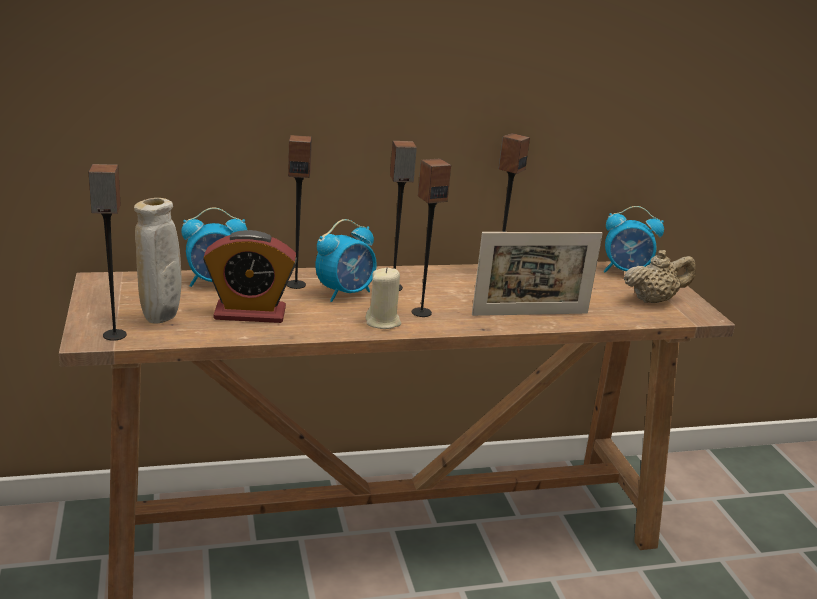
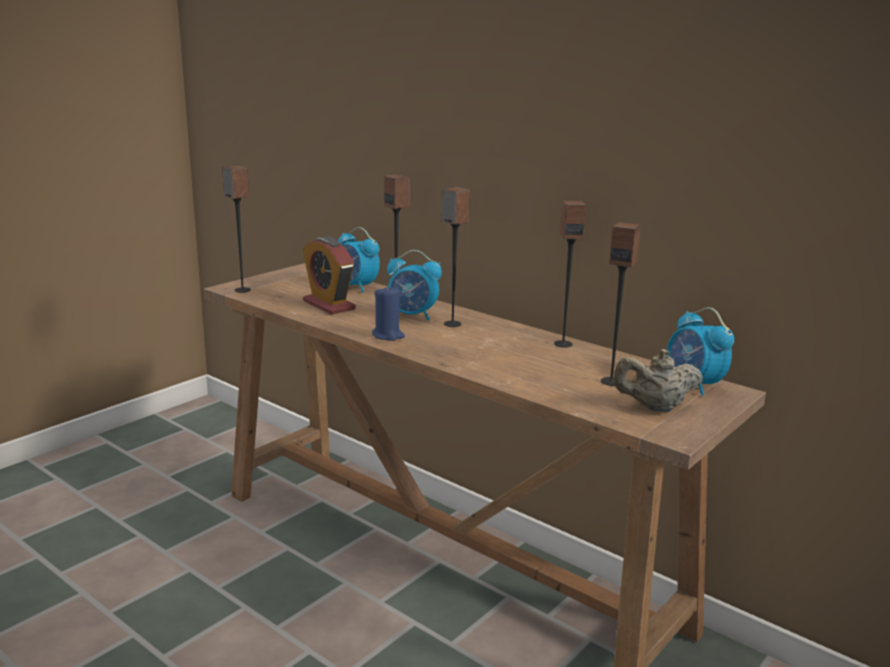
camera: 55 degrees right, 5 degrees down
beige vase [134,198,182,323] -> none
beige candle [365,267,401,329] -> blue candle [372,285,405,341]
speaker [412,159,451,317] -> speaker moved to [601,222,641,386]
picture frame [472,232,603,316] -> none
beige teapot [624,250,696,303] -> beige teapot turned 135 degrees clockwise [613,349,703,412]

